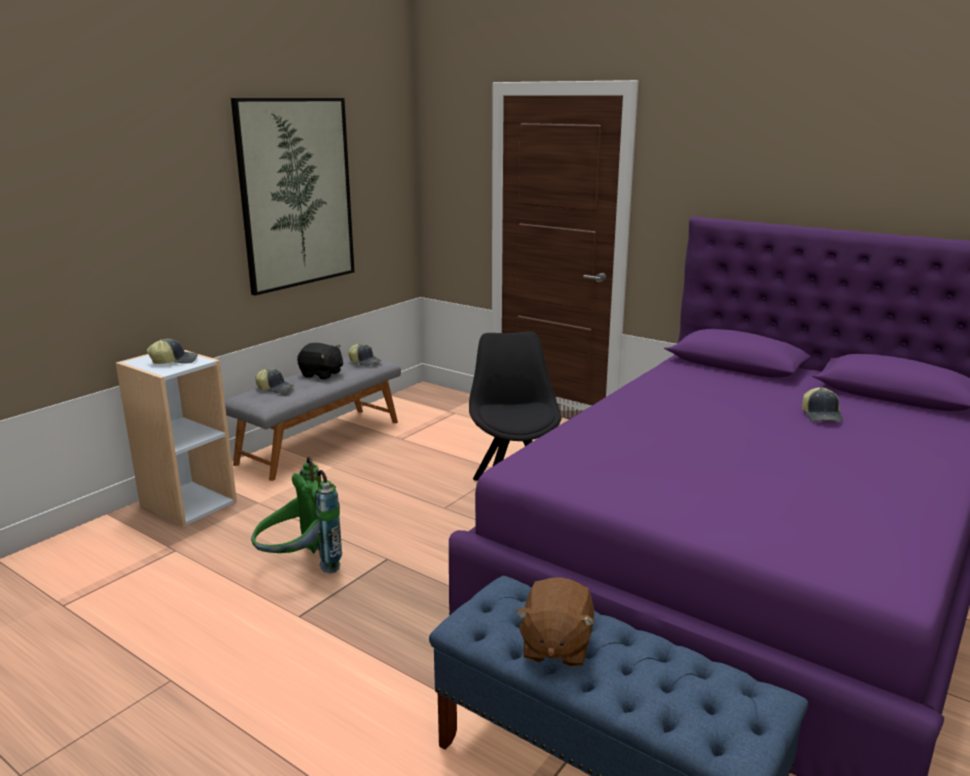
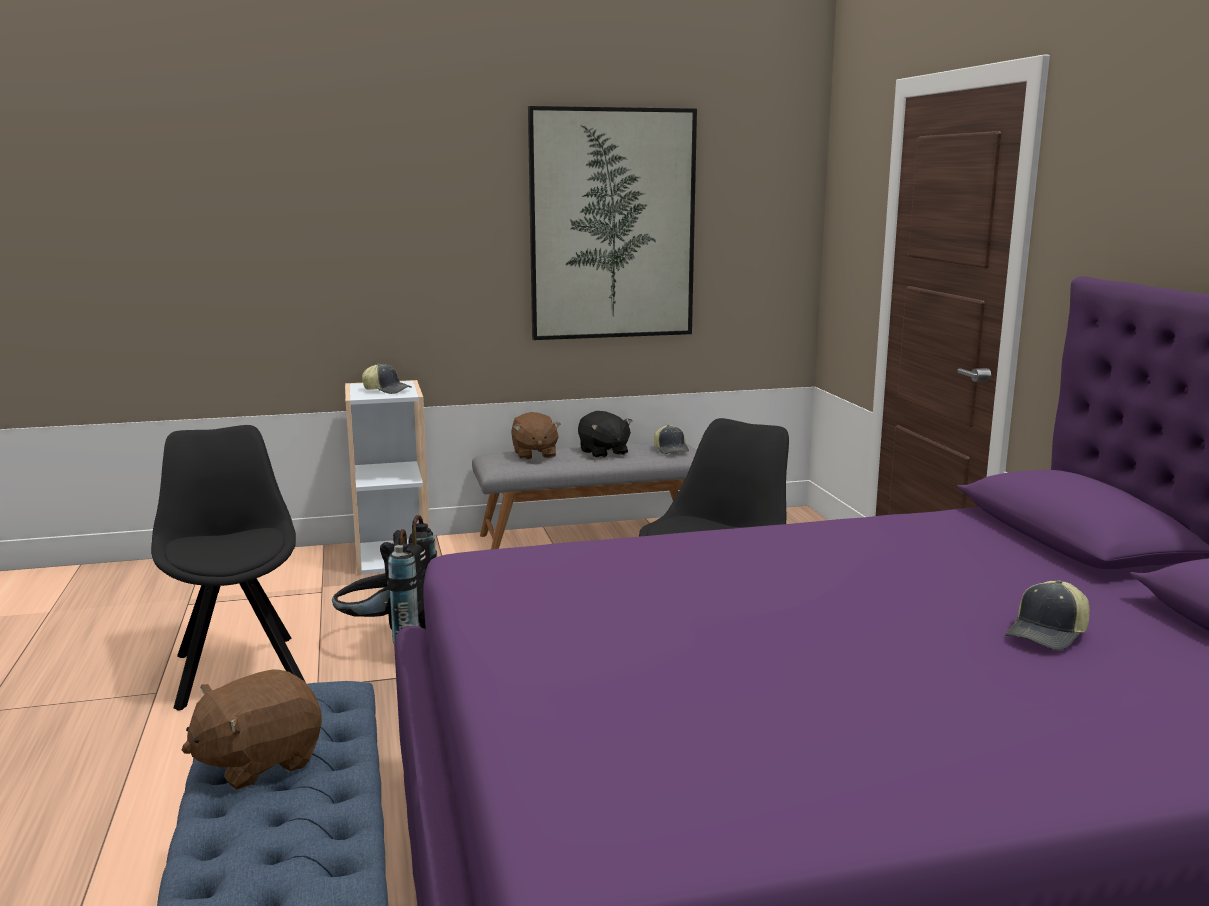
camera: 40 degrees right, 5 degrees down
green backpack [251,457,342,574] -> black backpack [332,515,437,644]
cap [255,369,294,393] -> brown plush toy [511,412,561,460]
none -> black chair [151,425,306,710]

